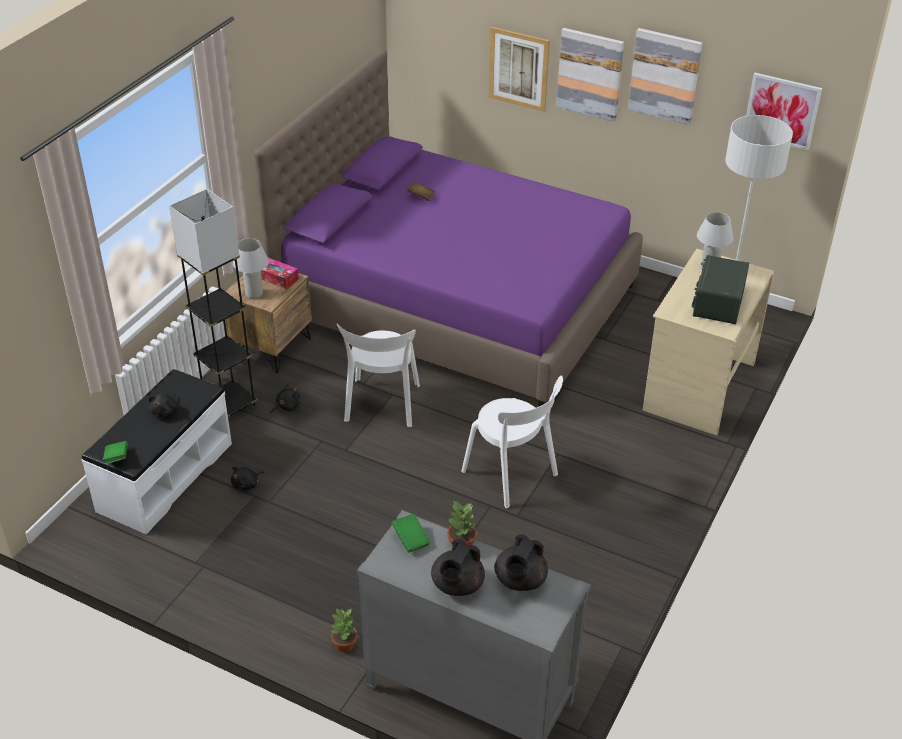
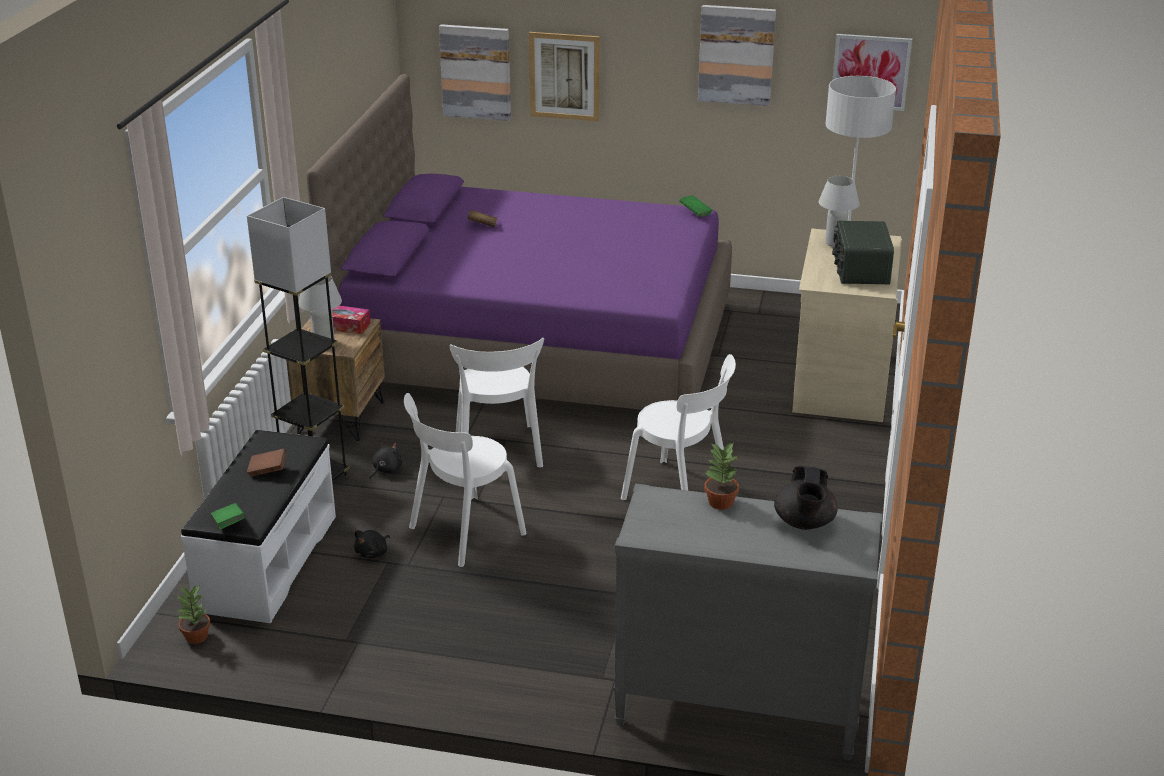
camera: 15 degrees left, 10 degrees down
black plush toy [149,394,178,417] -> brown book [247,449,287,477]
potted plant [331,608,357,652] -> potted plant moved to [176,586,210,644]
green book [391,514,431,553] -> green book moved to [679,195,712,217]
black teapot [431,539,485,596] -> none
picture [556,28,624,122] -> picture moved to [439,24,511,121]
none -> white chair [404,393,527,567]

